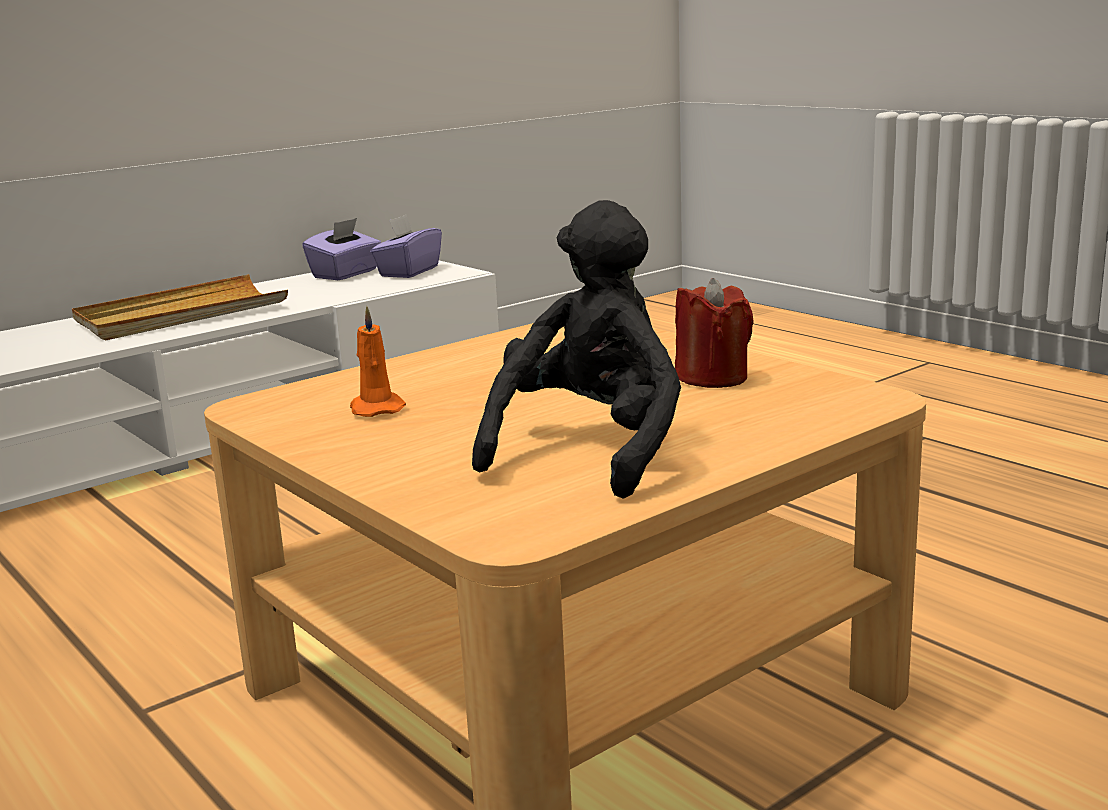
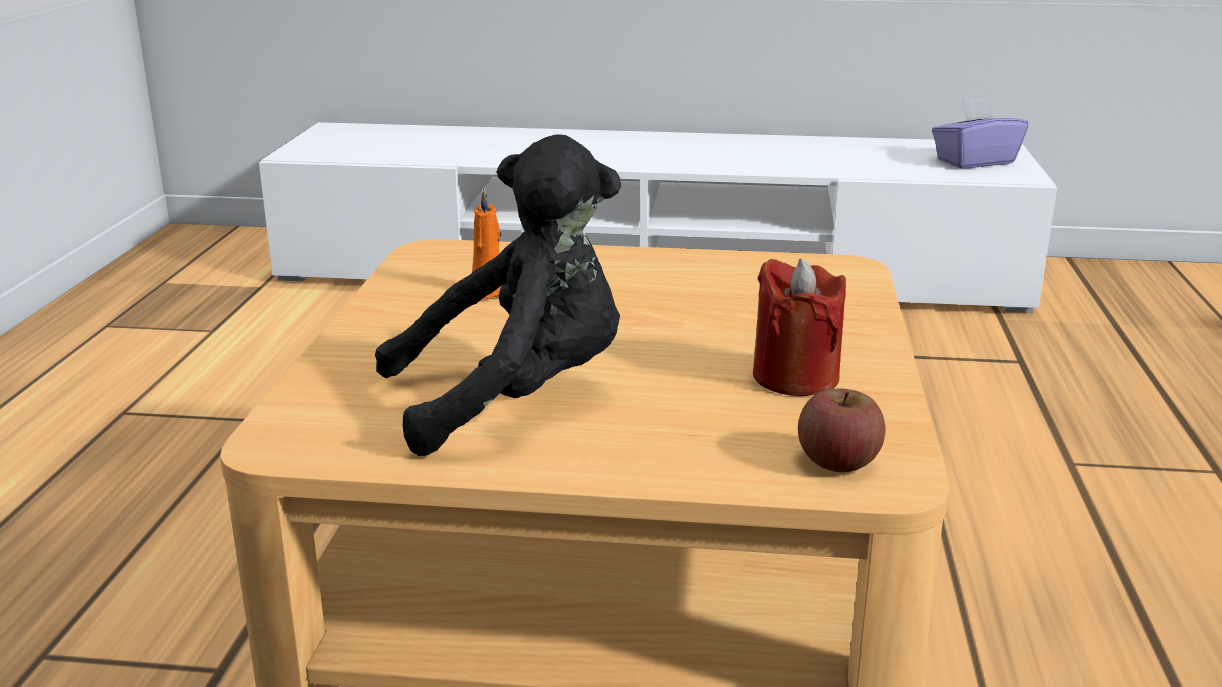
camera: 45 degrees right, 5 degrees up
beige tray [72,274,288,340] -> none
purple tissue box [302,218,381,280] -> none
none -> apple [798,388,886,472]

